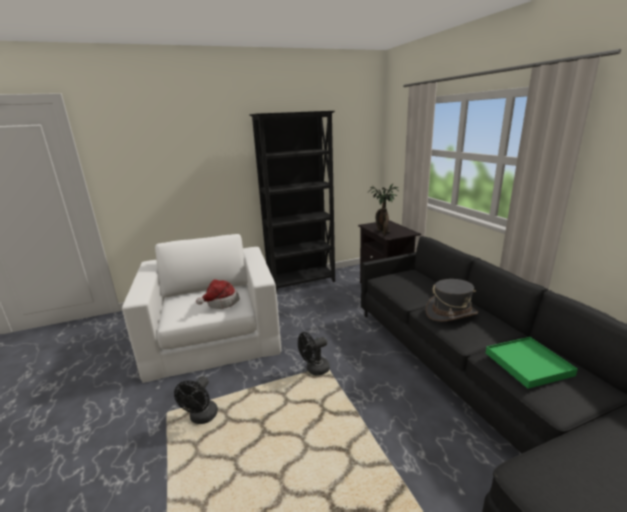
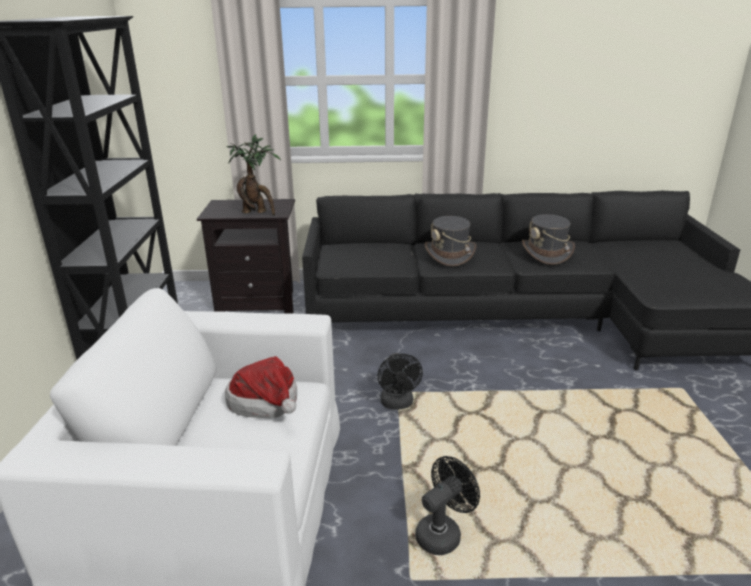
camera: 70 degrees left, 5 degrees up
black fan [174,376,218,424] -> black fan turned 75 degrees counterclockwise [415,456,480,555]
green tray [486,337,578,389] -> grey hat [522,214,575,265]

